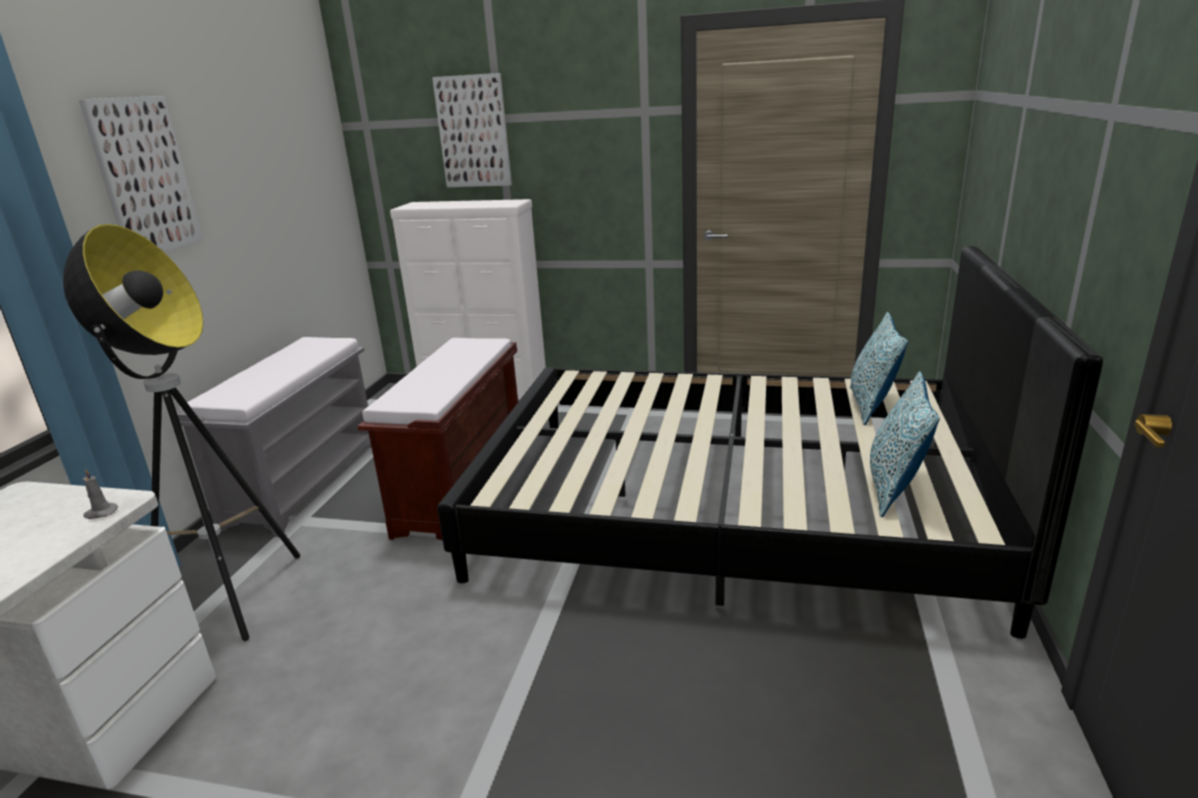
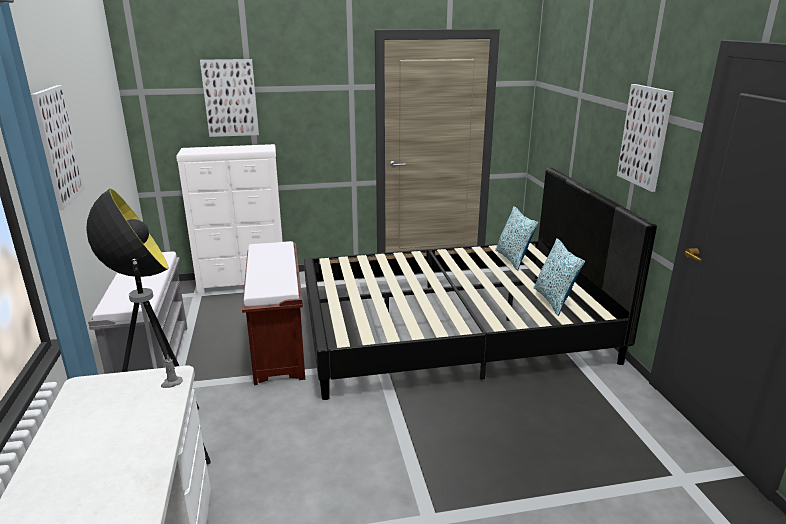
camera: 25 degrees left, 0 degrees up
none -> picture [617,84,674,192]

